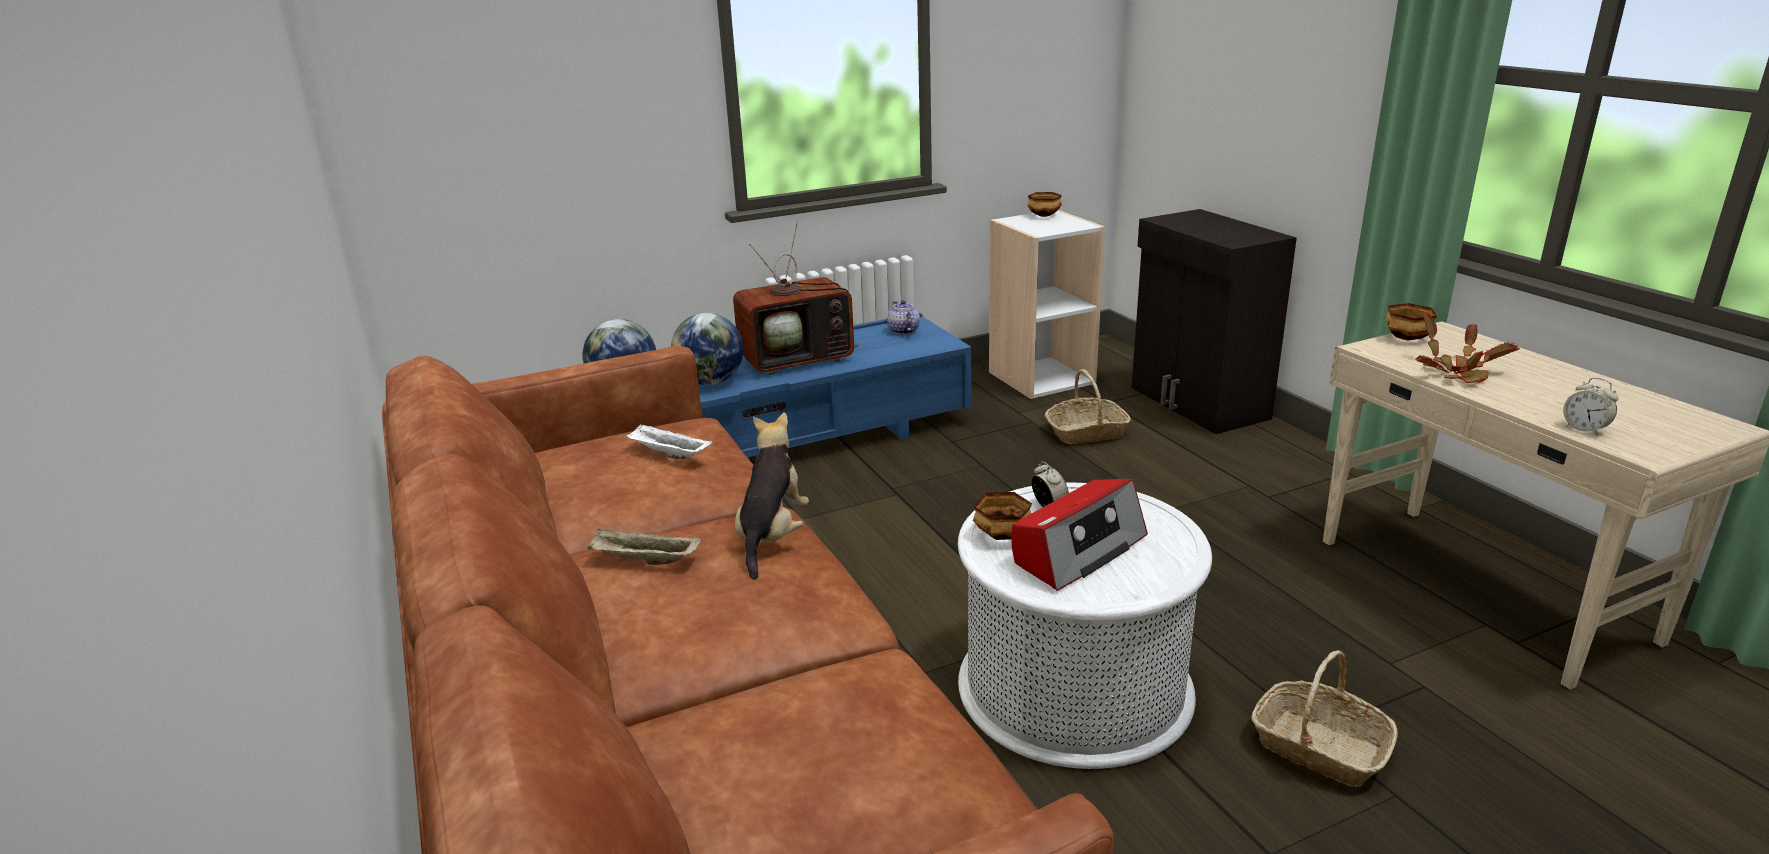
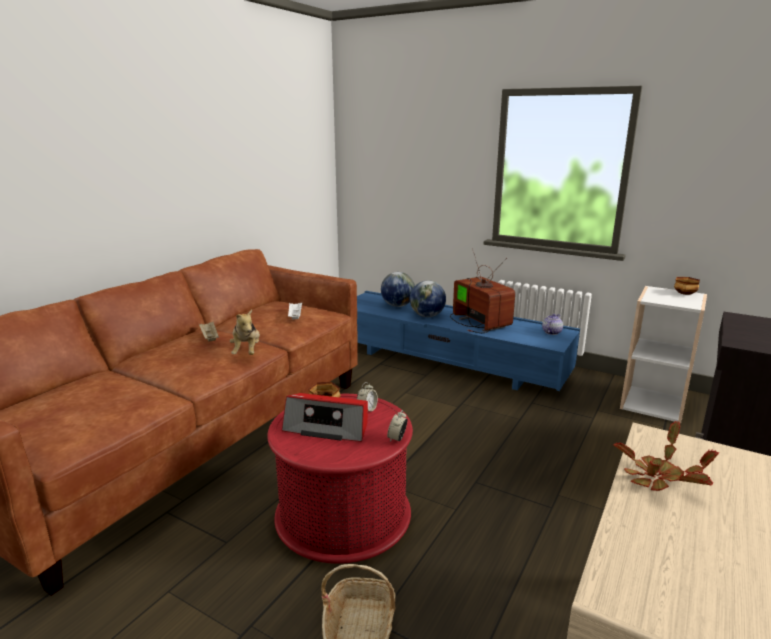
camera: 55 degrees right, 5 degrees down
television [733,221,861,375] -> television turned 150 degrees counterclockwise [450,248,515,333]
plush toy [735,412,809,580] -> plush toy turned 105 degrees clockwise [230,309,260,355]
white coffee table [958,483,1212,769] -> red coffee table [267,394,413,564]
basket [1045,369,1131,444] -> none
bowl [1385,303,1437,341] -> none
alarm clock [1563,378,1619,436] -> alarm clock moved to [387,410,407,442]

